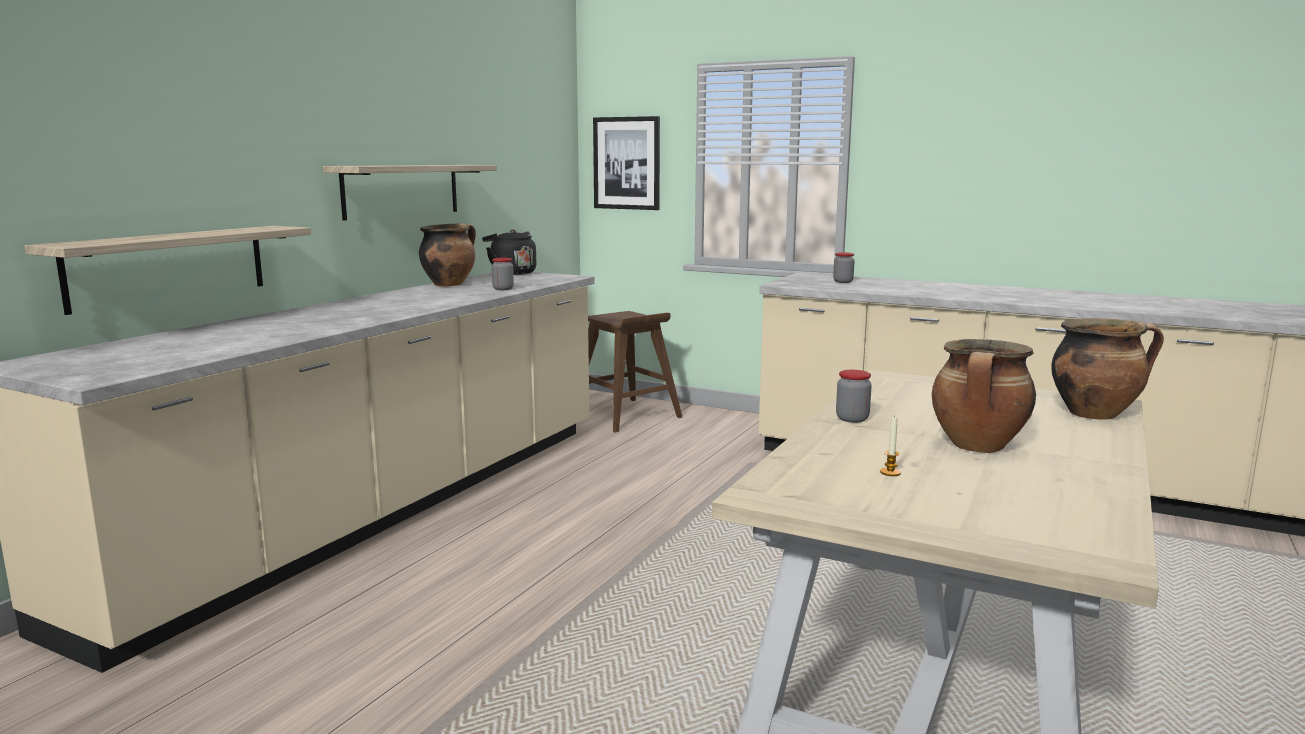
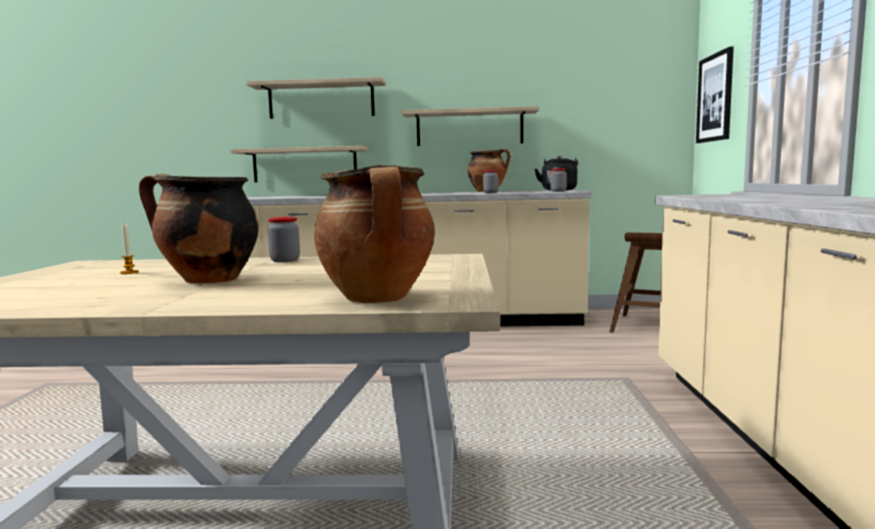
camera: 65 degrees right, 5 degrees down
jar [833,252,855,283] -> jar moved to [551,168,567,192]
none -> shelf [246,77,386,119]

